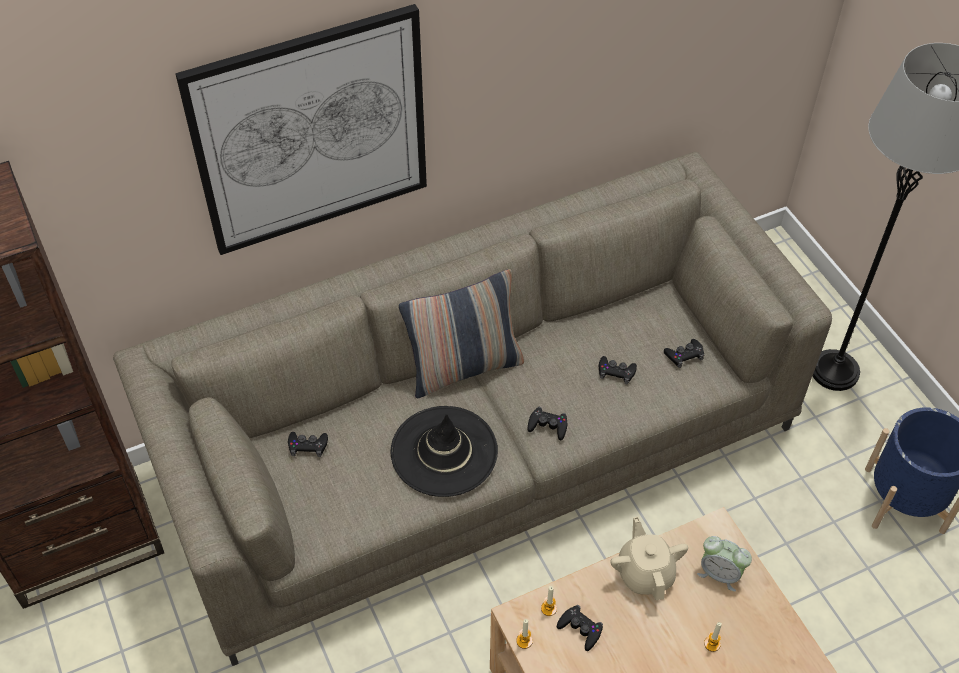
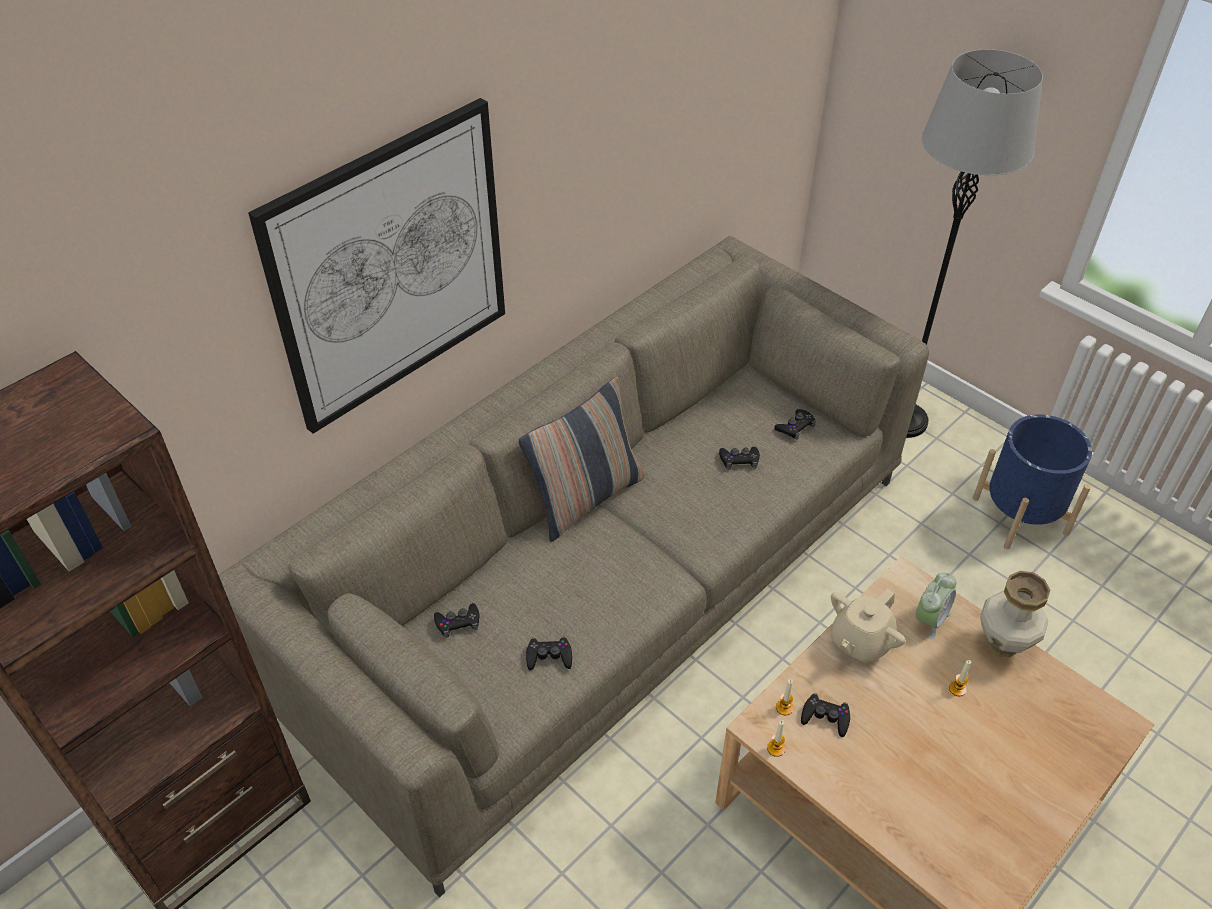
camera: 20 degrees left, 5 degrees down
black hat [390,406,498,497] -> none
black game controller [528,407,567,440] -> black game controller moved to [526,637,572,671]
beige teapot [610,516,688,600] -> beige teapot turned 105 degrees counterclockwise [831,588,905,663]
alarm clock [697,536,752,592] -> alarm clock turned 60 degrees counterclockwise [916,572,956,640]
none -> vase [980,571,1050,657]

